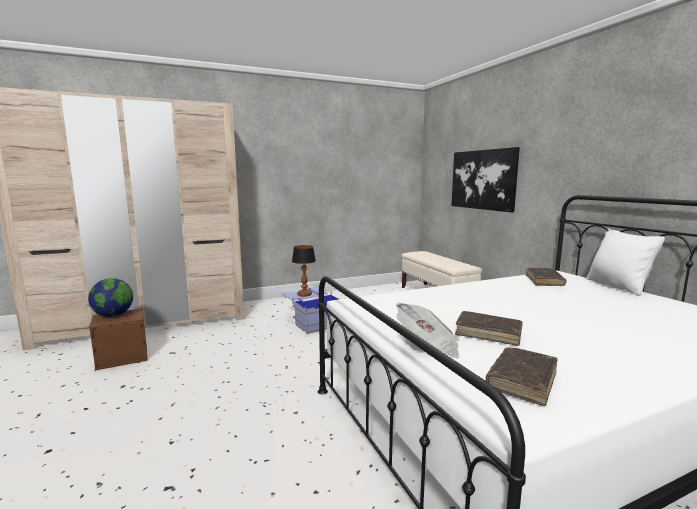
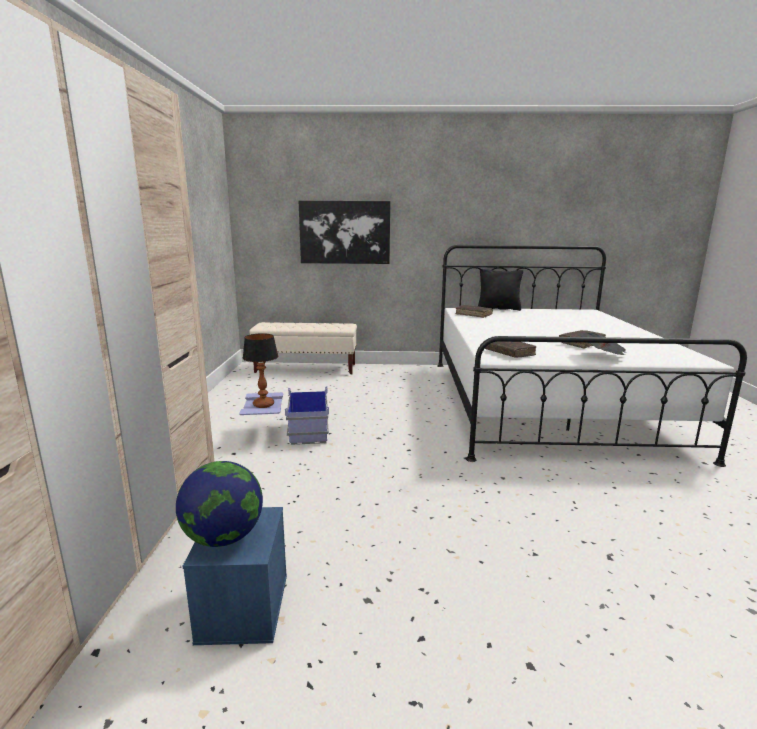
camera: 65 degrees left, 5 degrees up
brown storage box [89,308,147,371] -> blue storage box [182,507,287,645]
brown book [486,348,558,406] -> brown book moved to [485,341,536,358]
white pillow [586,229,665,296] -> black pillow [478,269,523,311]

